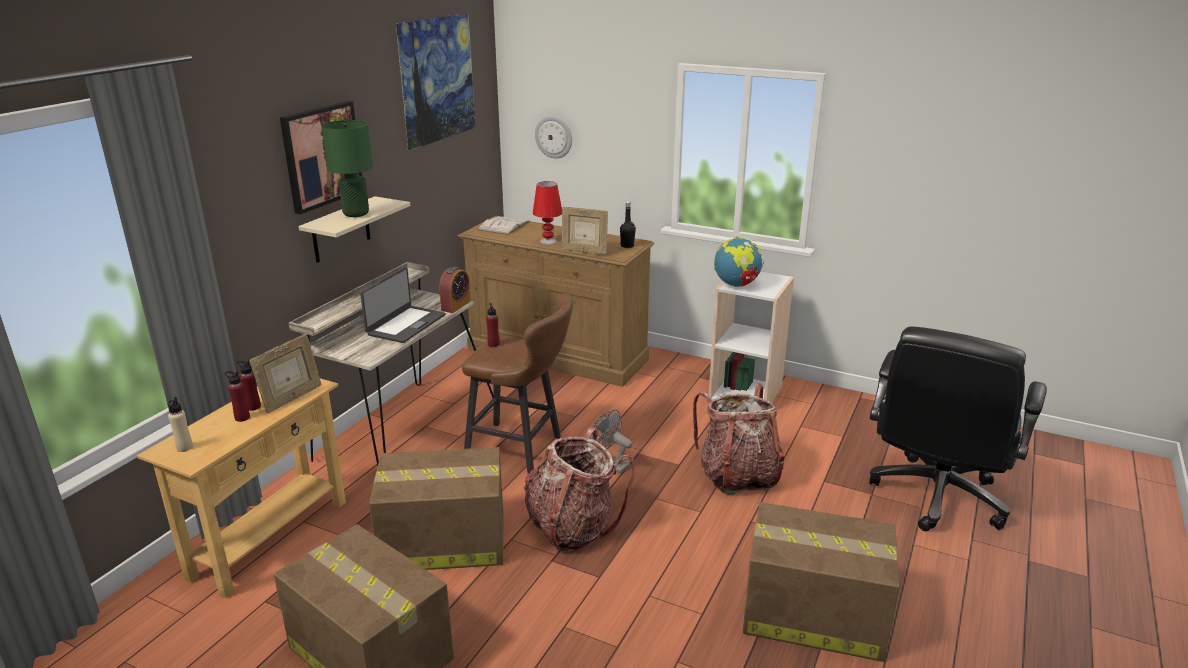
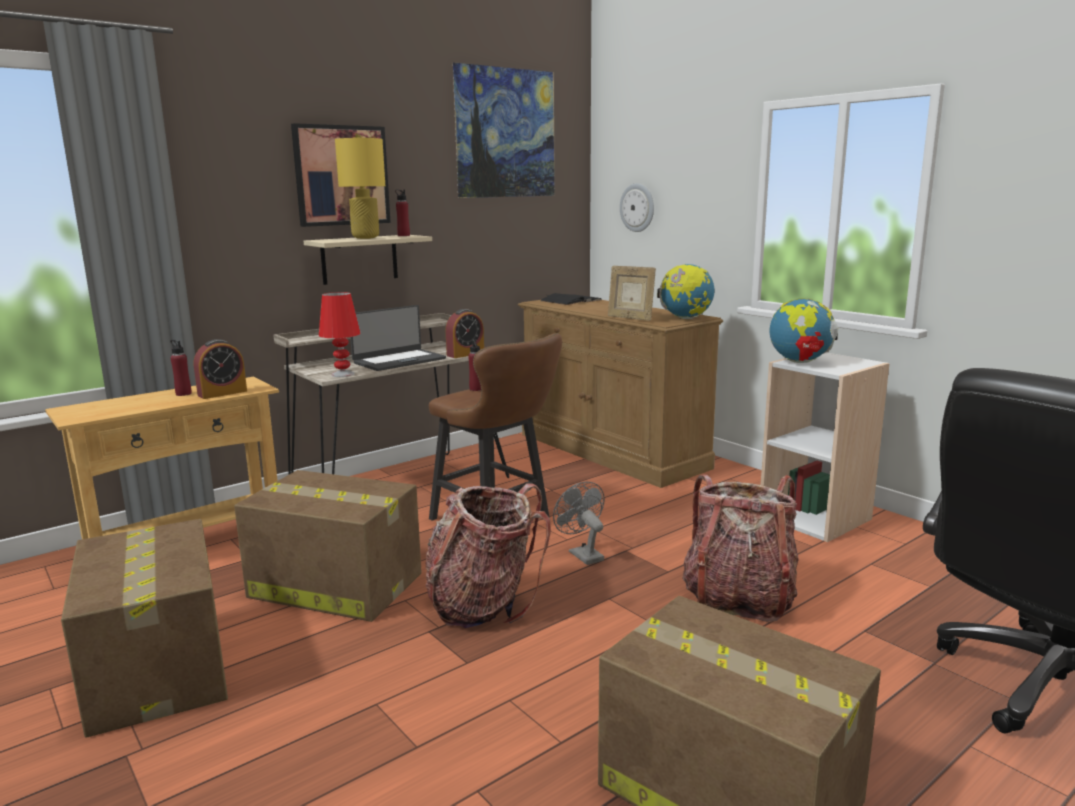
camera: 25 degrees right, 10 degrees down
beige bottle [167,397,193,452] -> none
red bottle [225,371,250,422] -> red bottle moved to [395,189,410,236]
picture frame [250,334,321,413] -> alarm clock [194,339,247,399]
green table lamp [321,120,373,217] -> yellow table lamp [335,138,385,239]
white book [478,216,530,235] -> black book [541,293,602,305]
red table lamp [533,181,562,245] -> red table lamp moved to [319,292,361,377]
black bottle [620,202,636,248] -> globe [657,264,715,319]

